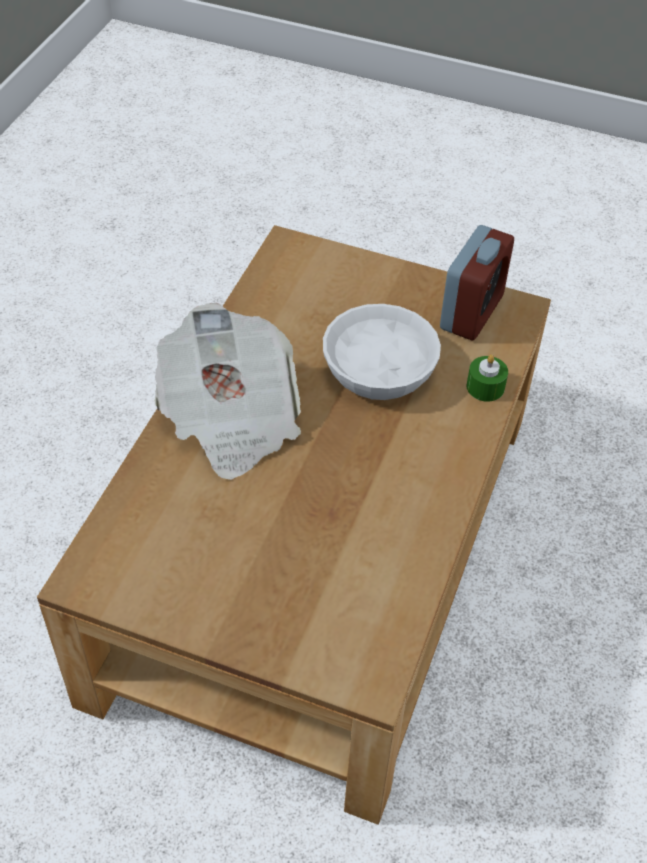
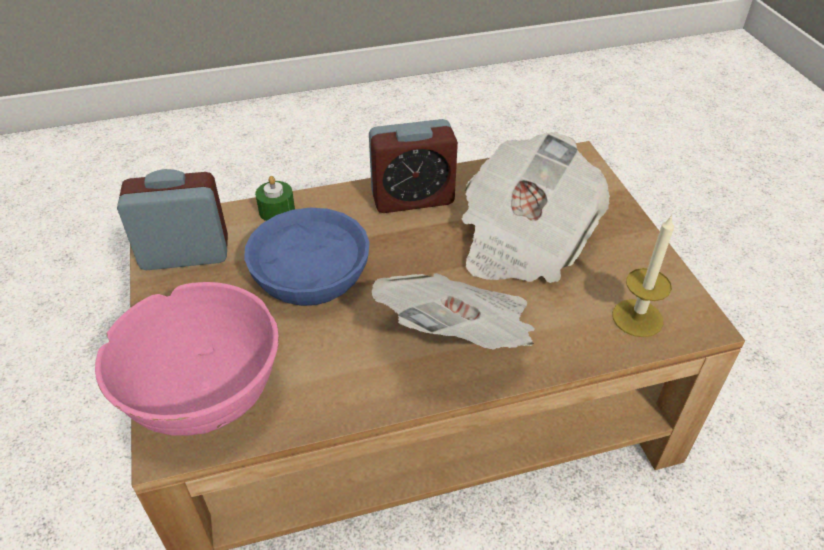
camera: 125 degrees left, 5 degrees down
white bowl [323,304,441,400] -> blue bowl [244,208,370,306]
none -> pink bowl [95,282,279,436]
none -> alarm clock [369,119,458,213]
none -> newspaper [462,132,610,283]
none -> candle [612,214,674,337]

